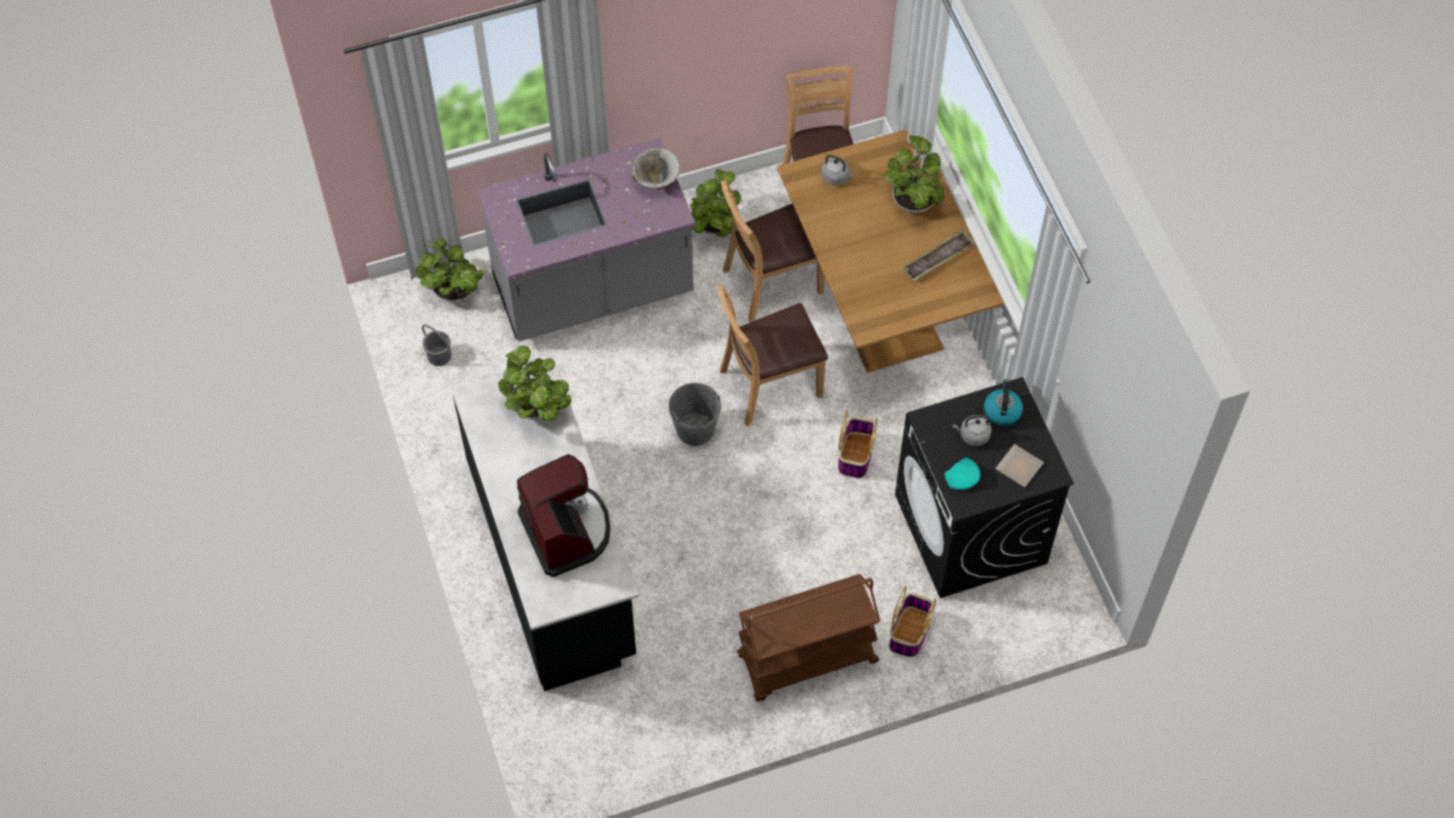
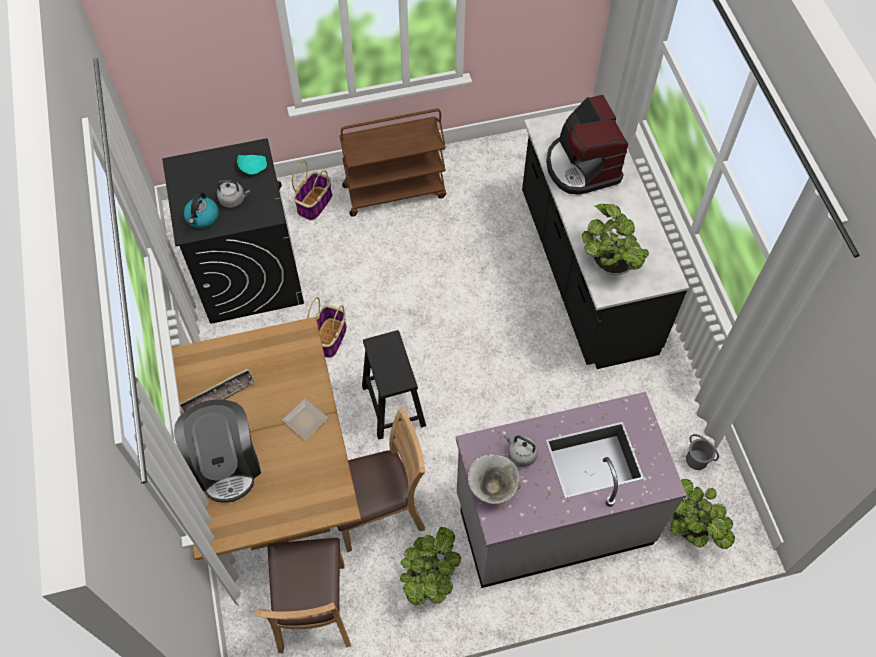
camera: 175 degrees left, 0 degrees up
grey bucket [668,383,721,446] -> none
brown chair [717,285,828,427] -> black stool [362,330,426,440]
grey kettle [821,155,855,185] -> grey kettle moved to [504,433,538,467]
potted plant [884,136,944,213] -> coffee machine [174,399,261,502]
plate [995,444,1044,487] -> plate moved to [282,398,328,440]

